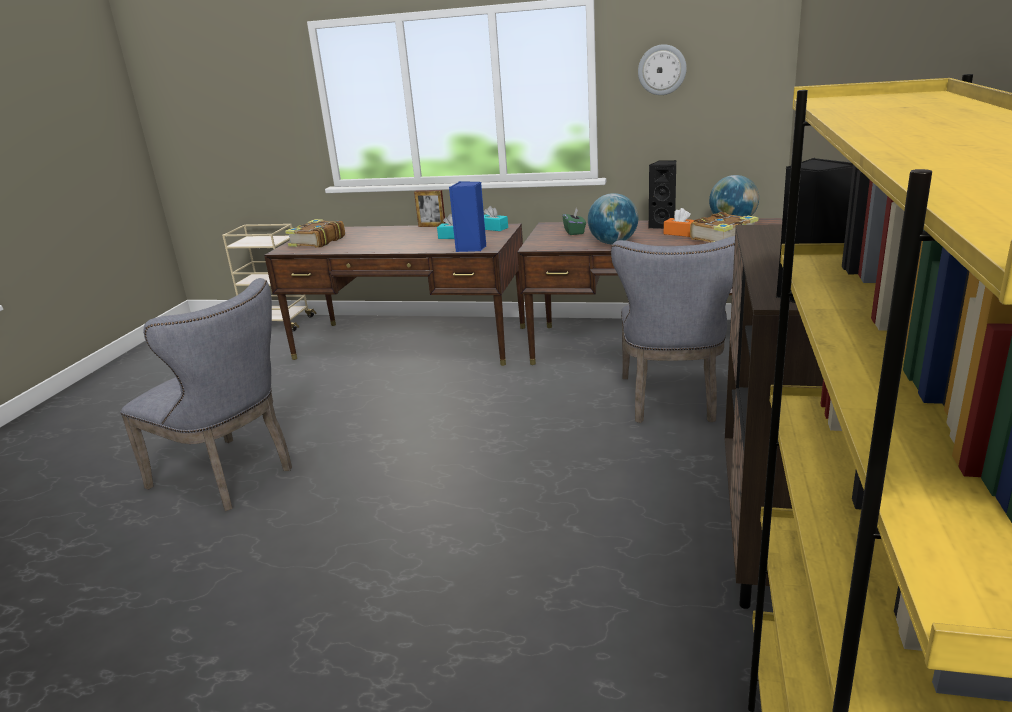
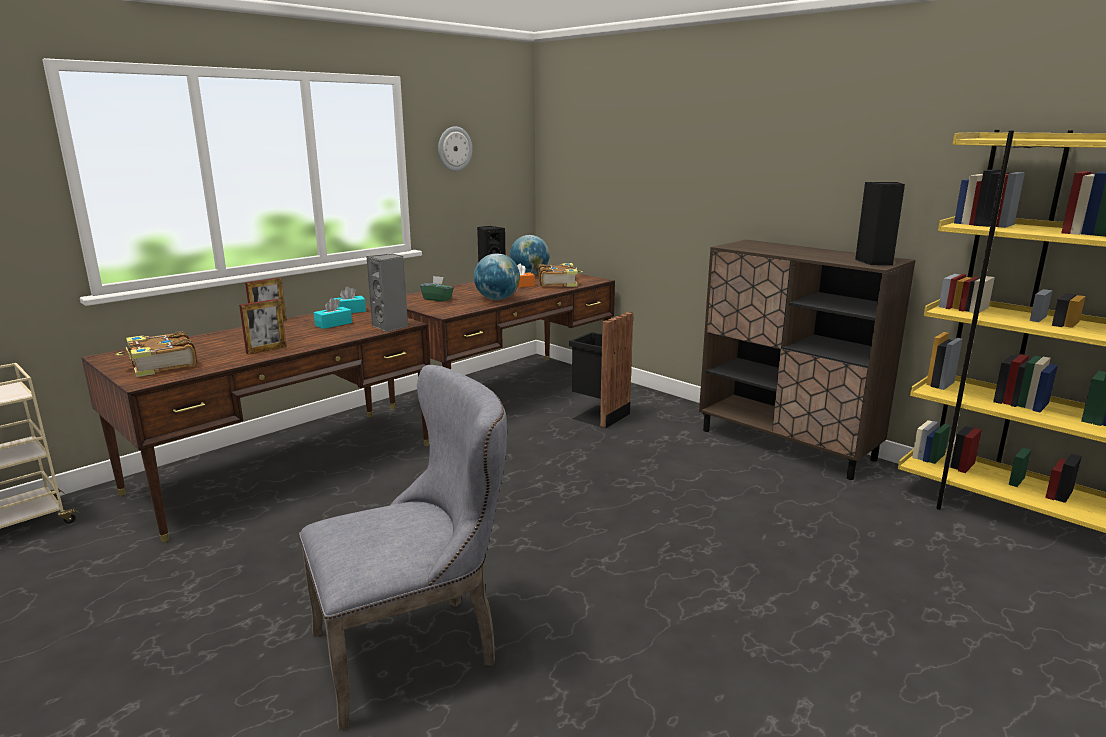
camera: 60 degrees left, 5 degrees down
blue speaker [449,181,487,252] -> grey speaker [366,254,408,332]
grey chair [611,236,735,423] -> black trash can [569,312,633,428]
none -> picture frame [239,299,287,355]

